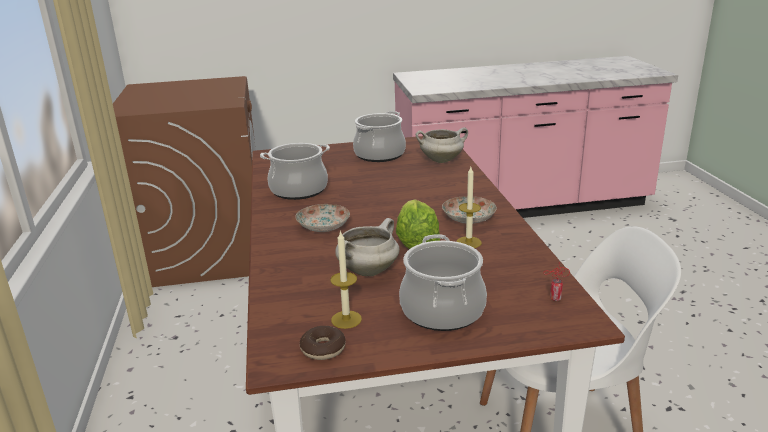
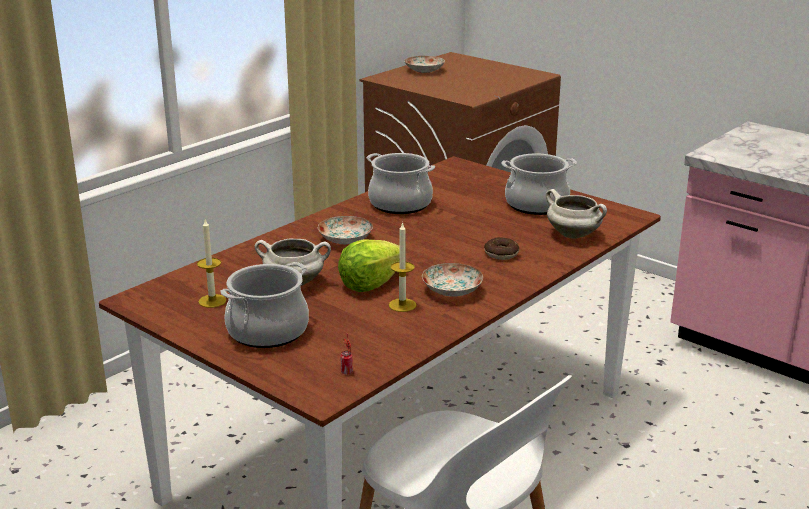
camera: 50 degrees right, 0 degrees up
donut [300,326,345,360] -> donut moved to [484,237,519,260]
none -> plate [404,56,445,73]

